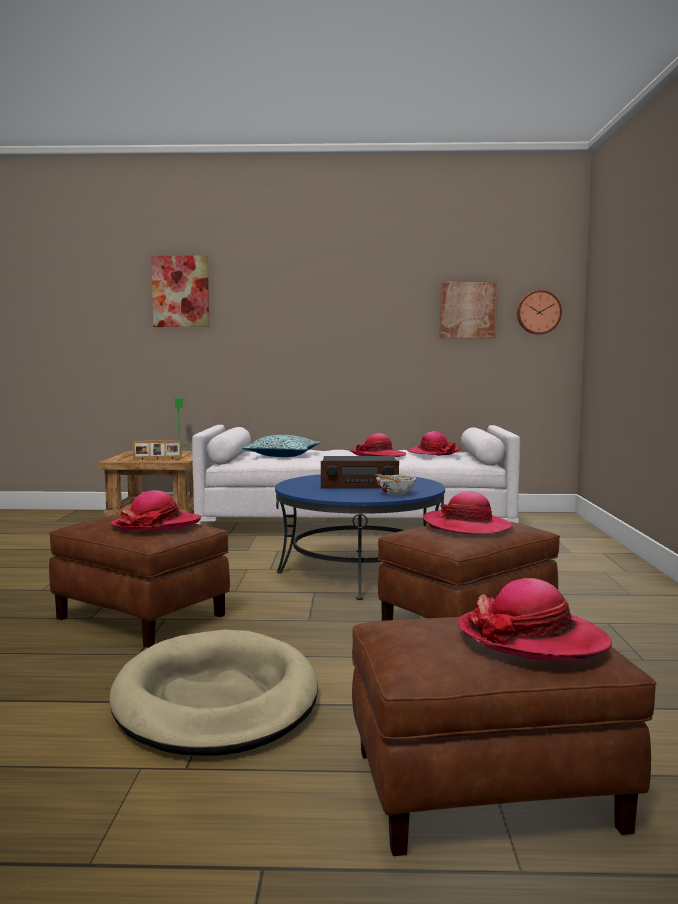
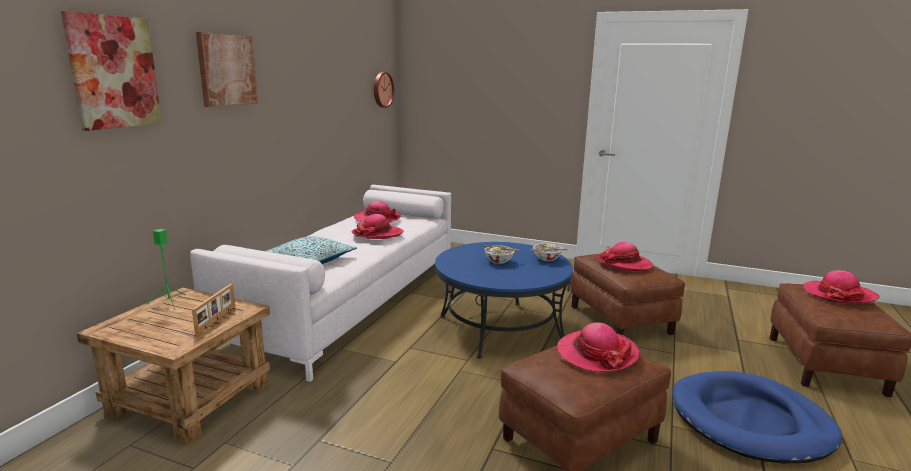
camera: 70 degrees left, 10 degrees up
beige dog bed [110,630,318,756] -> blue dog bed [672,371,842,464]
radio [321,456,399,489] -> bowl [484,245,520,264]
picture [439,282,497,339] -> picture moved to [196,32,258,107]

